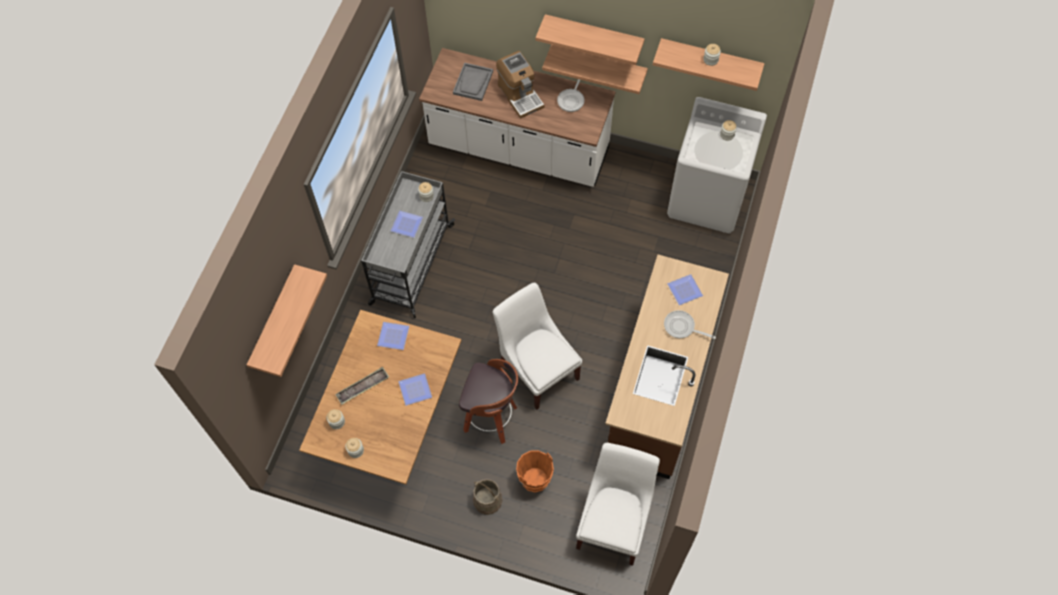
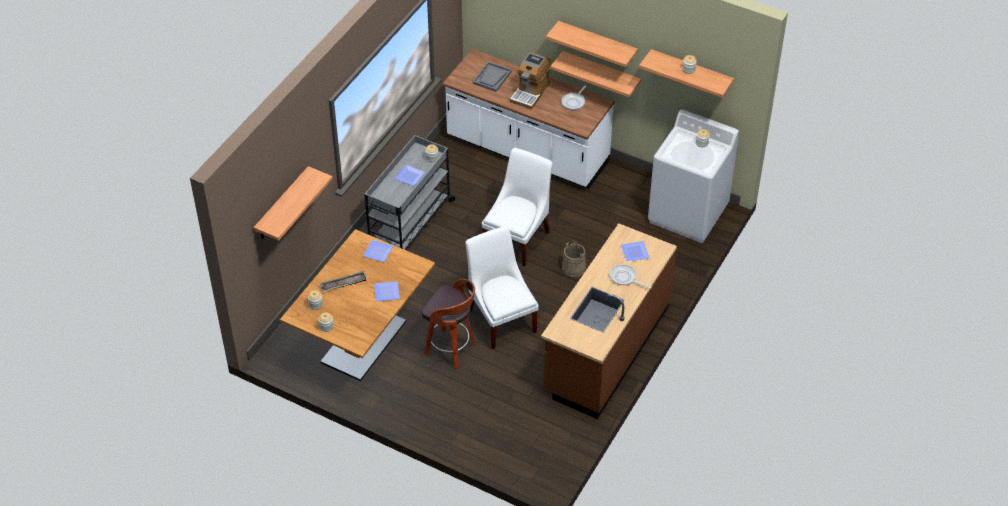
camera: 10 degrees right, 15 degrees down
beige bucket [473,479,502,515] -> beige bucket moved to [562,240,586,277]
coffee machine [496,51,544,119] -> coffee machine turned 45 degrees clockwise [510,52,551,110]
orange bucket [516,451,554,492] -> none
white chair [576,443,660,566] -> white chair moved to [482,148,553,267]

